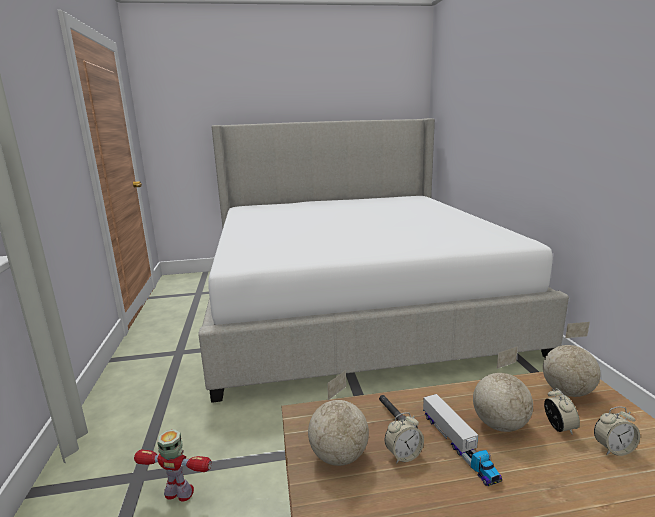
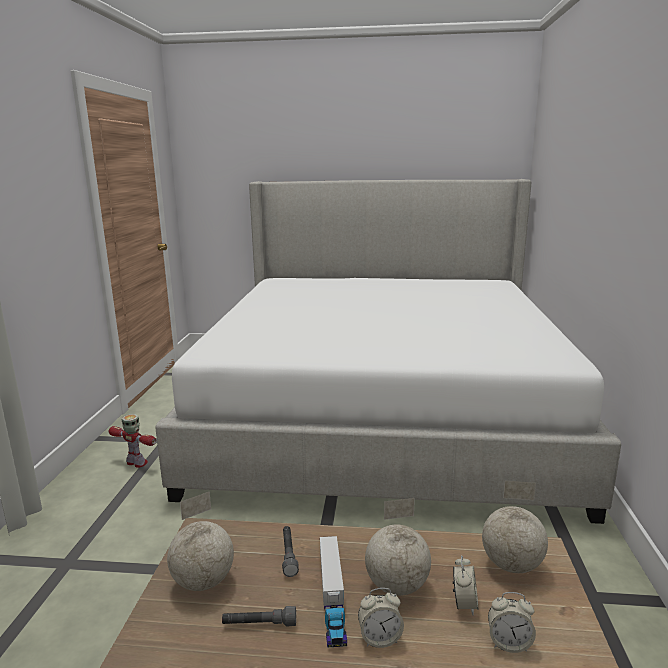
camera: 15 degrees right, 0 degrees up
toy robot [134,429,212,501] -> toy robot moved to [109,414,156,468]
alarm clock [385,412,424,464] -> alarm clock moved to [358,588,404,648]
none -> grey flashlight [222,606,296,627]

